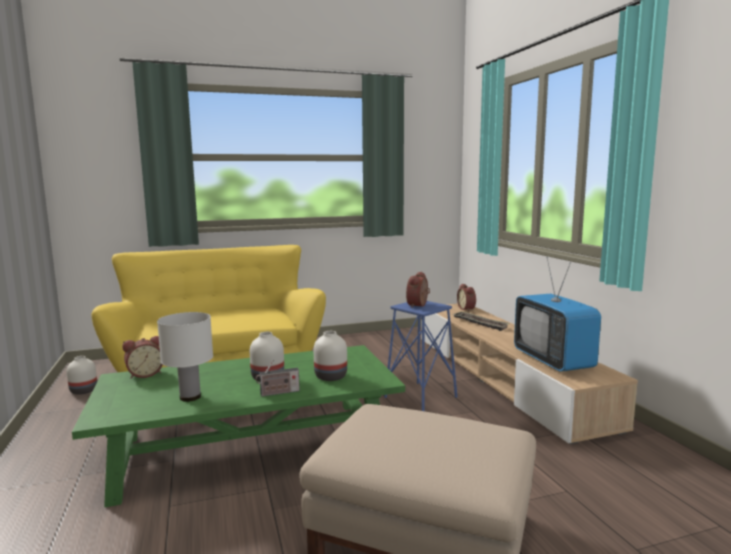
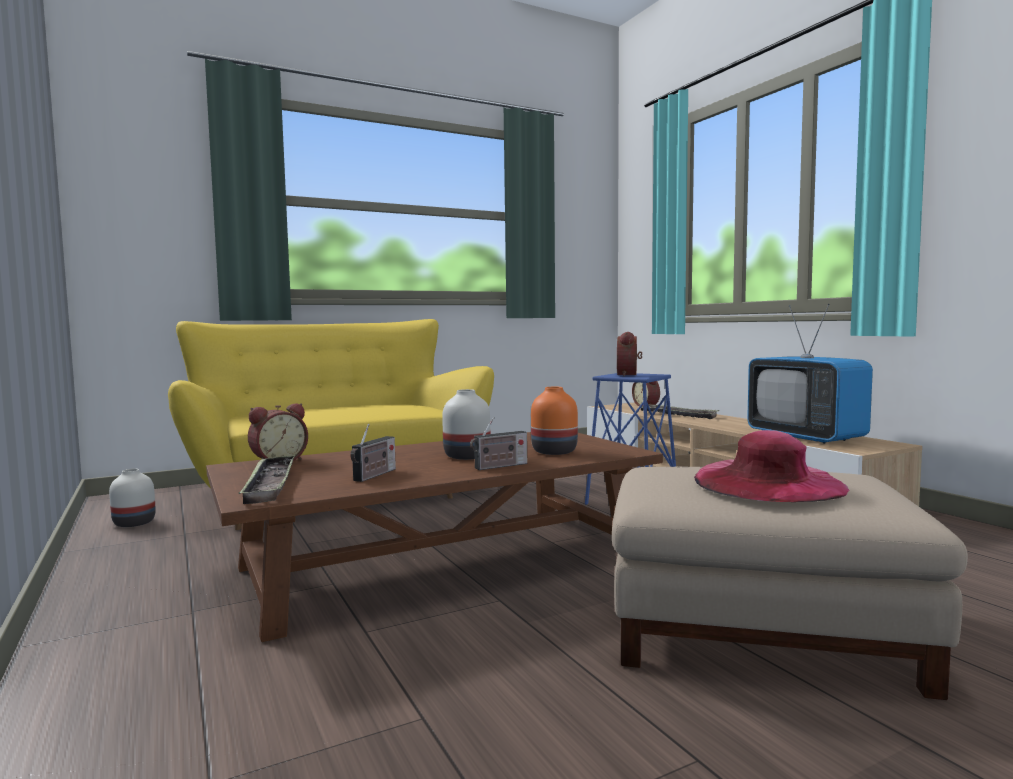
camera: 10 degrees left, 5 degrees down
green coffee table [72,345,405,507] -> brown coffee table [206,432,663,642]
white table lamp [157,312,213,402] -> radio [350,424,396,482]
white vase [314,331,347,381] -> orange vase [531,387,578,455]
none -> tray [239,455,295,504]
none -> pink hat [694,430,849,502]

